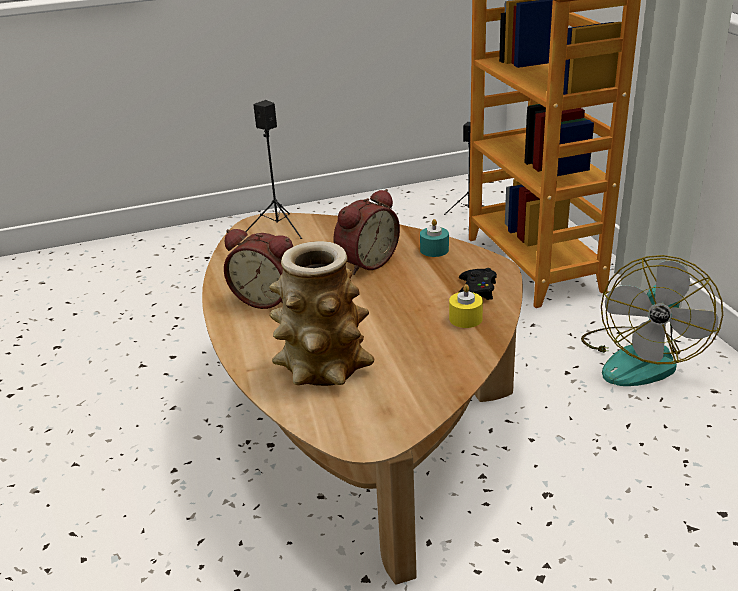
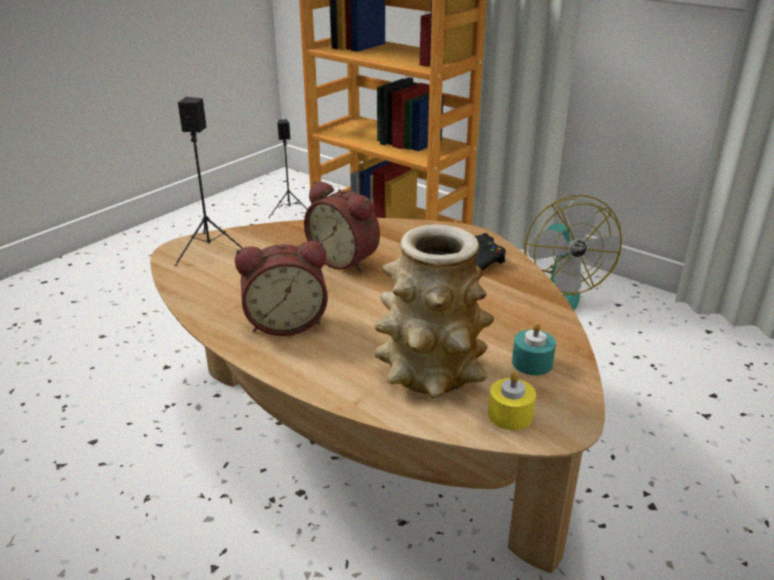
camera: 35 degrees left, 0 degrees up
alarm clock [333,189,400,275] -> alarm clock turned 120 degrees clockwise [304,181,380,273]
turquoise candle [420,219,449,257] -> turquoise candle moved to [512,322,556,375]
yellow candle [449,284,483,328] -> yellow candle moved to [488,372,536,430]

